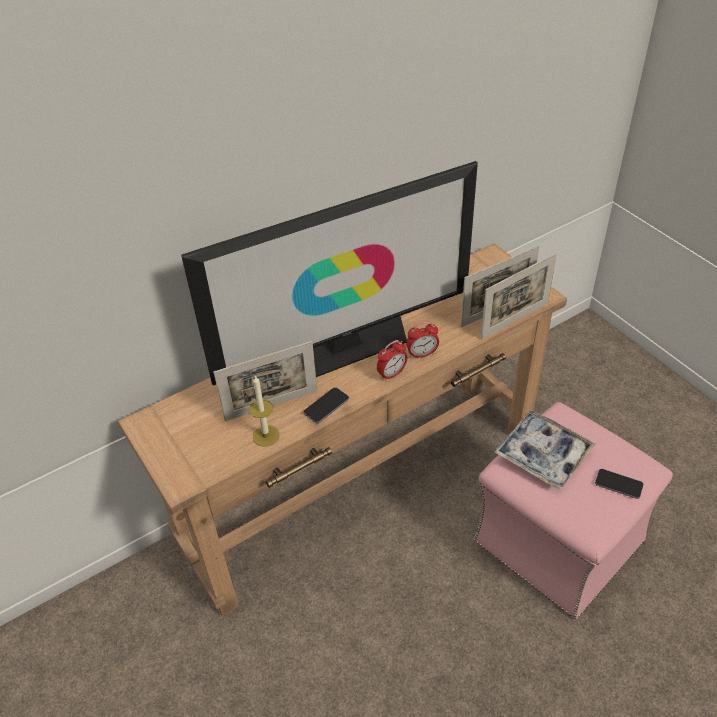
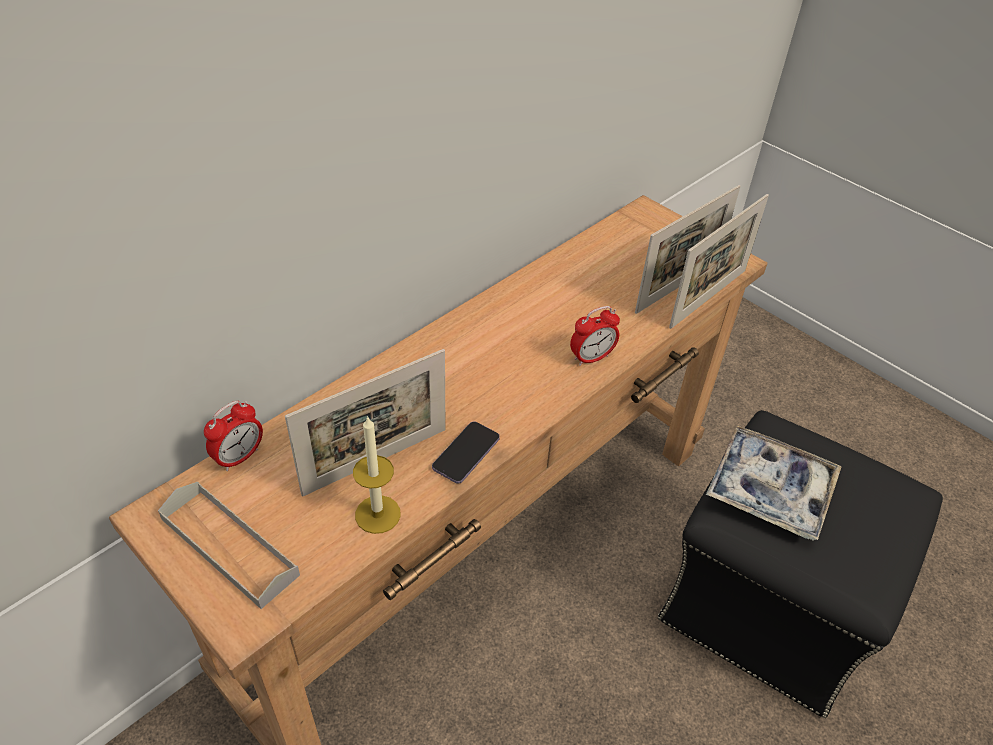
camera: 15 degrees left, 0 degrees up
television [181,161,478,385] -> none
alarm clock [377,340,407,381] -> alarm clock moved to [204,401,263,471]
pink ottoman [474,402,673,619] -> black ottoman [658,410,943,718]
phone [595,469,644,499] -> none
none -> grey tray [158,482,300,609]

